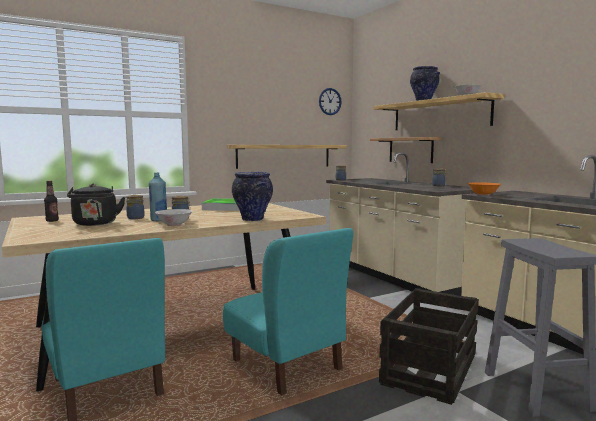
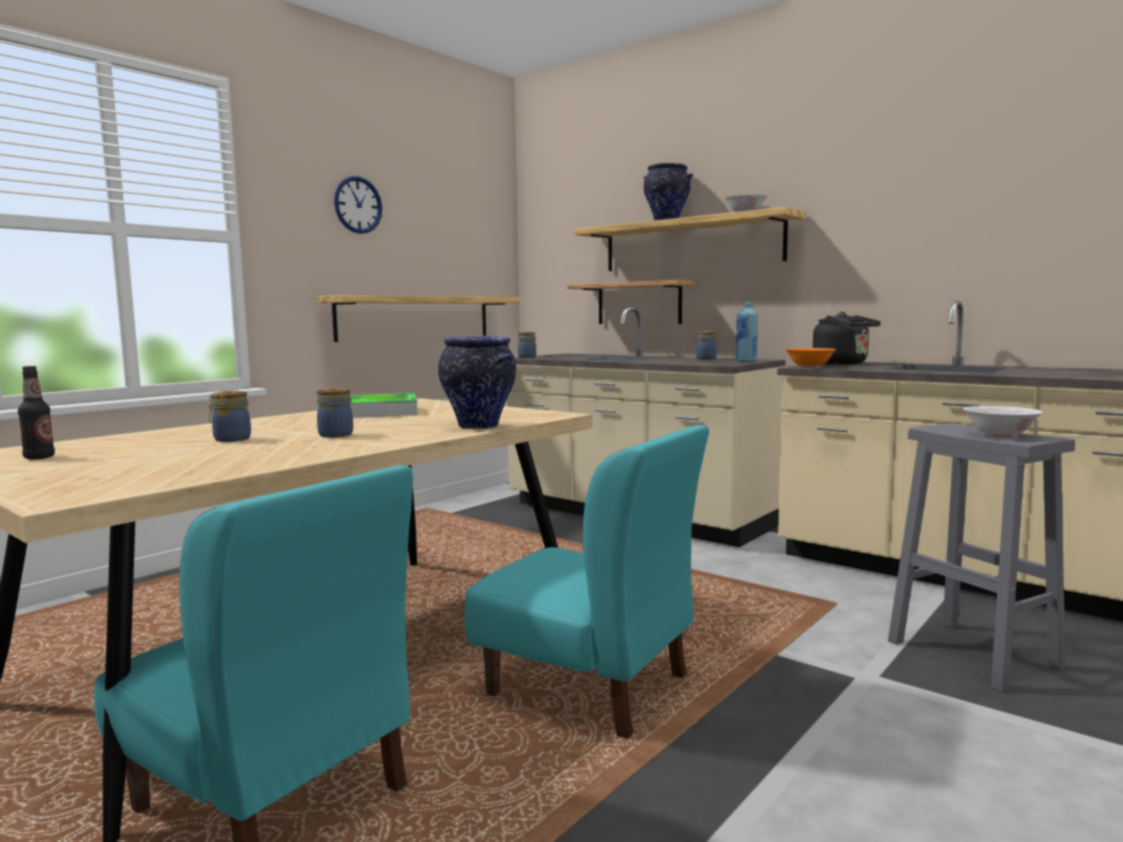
camera: 20 degrees left, 0 degrees up
black kettle [67,184,125,226] -> black kettle moved to [813,312,881,365]
blue bottle [149,172,167,221] -> blue bottle moved to [736,301,758,362]
white bowl [155,209,193,226] -> white bowl moved to [963,406,1043,438]
wall clock [319,88,342,115] -> wall clock moved to [334,176,382,234]
crate [379,288,479,405] -> none

